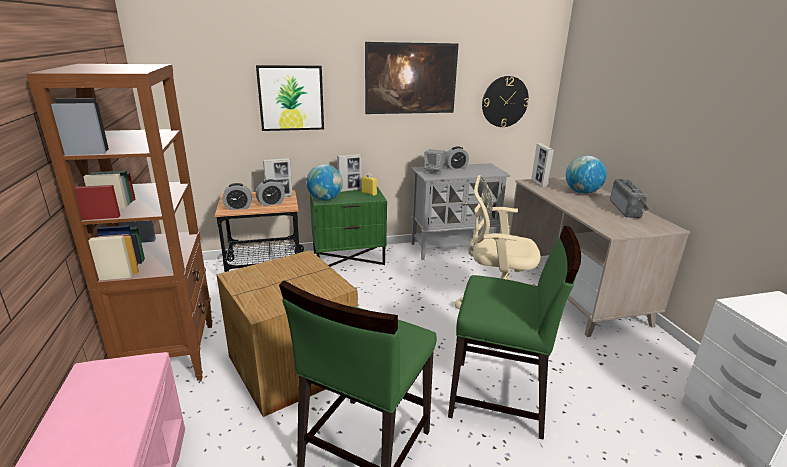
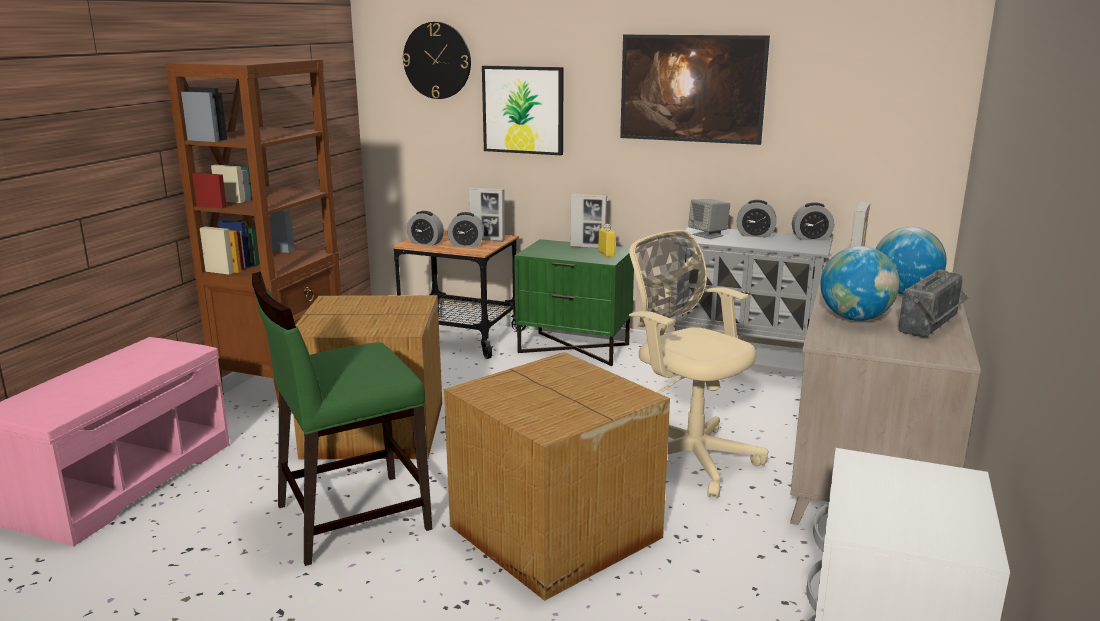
camera: 35 degrees right, 5 degrees down
globe [306,164,343,201] -> globe moved to [820,246,899,321]
green chair [448,226,581,440] -> cardboard box [444,352,670,601]
wall clock [482,76,529,127] -> wall clock moved to [402,22,471,99]
none -> alarm clock [792,202,834,240]

